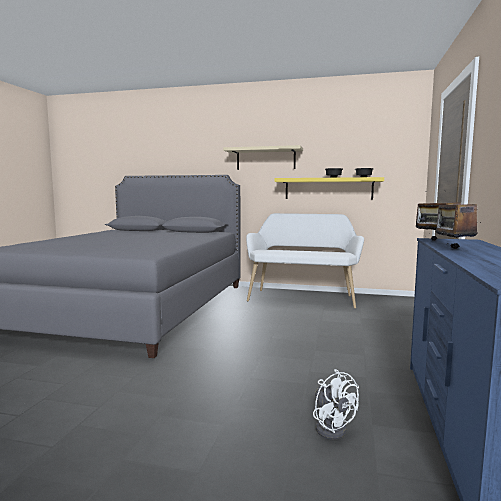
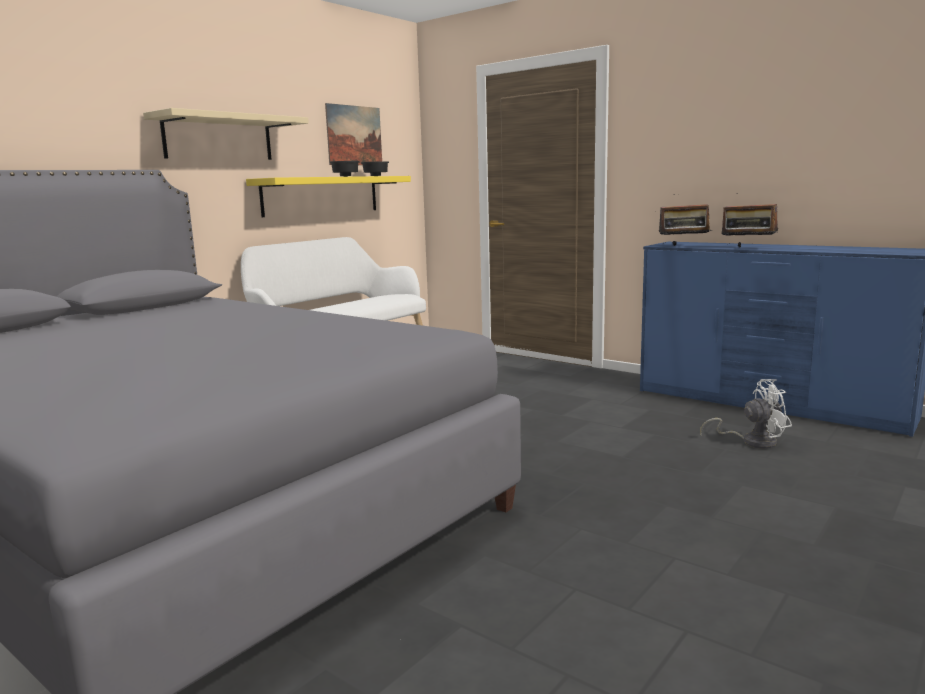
camera: 65 degrees left, 5 degrees up
none -> picture [325,103,382,165]

